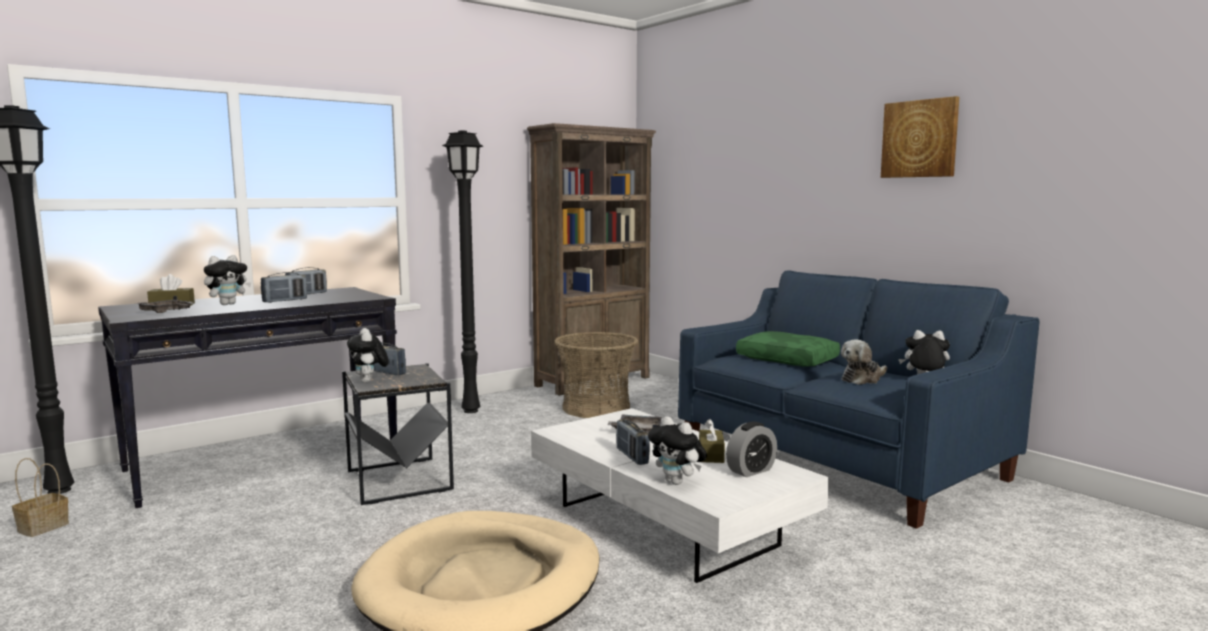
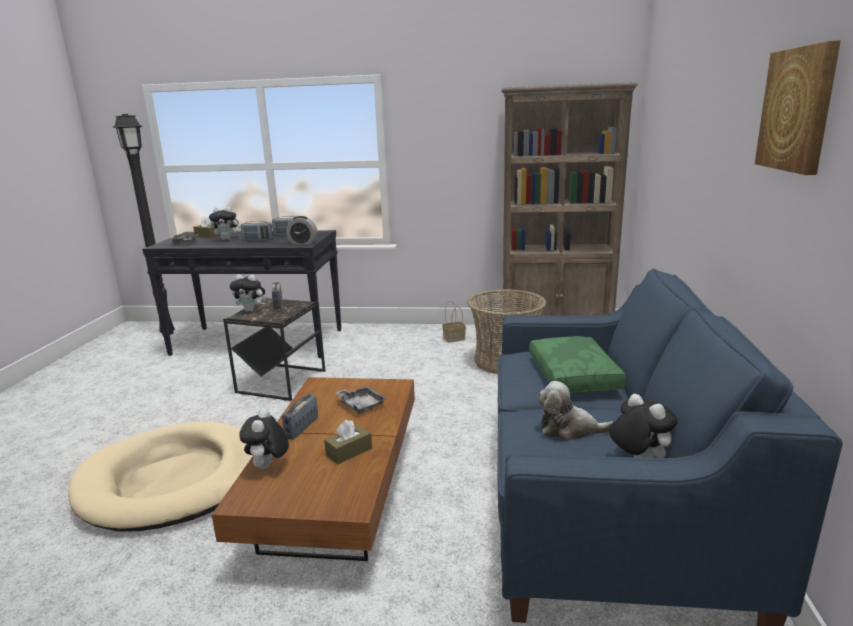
camera: 45 degrees right, 10 degrees up
basket [12,458,69,537] -> basket moved to [442,301,466,343]
plush toy [347,328,388,383] -> plush toy turned 105 degrees counterclockwise [230,274,266,312]
black floor lamp [442,130,483,413] -> none
white coffee table [531,408,829,583] -> brown coffee table [212,377,415,561]
alarm clock [726,421,777,477] -> alarm clock moved to [286,216,318,244]

